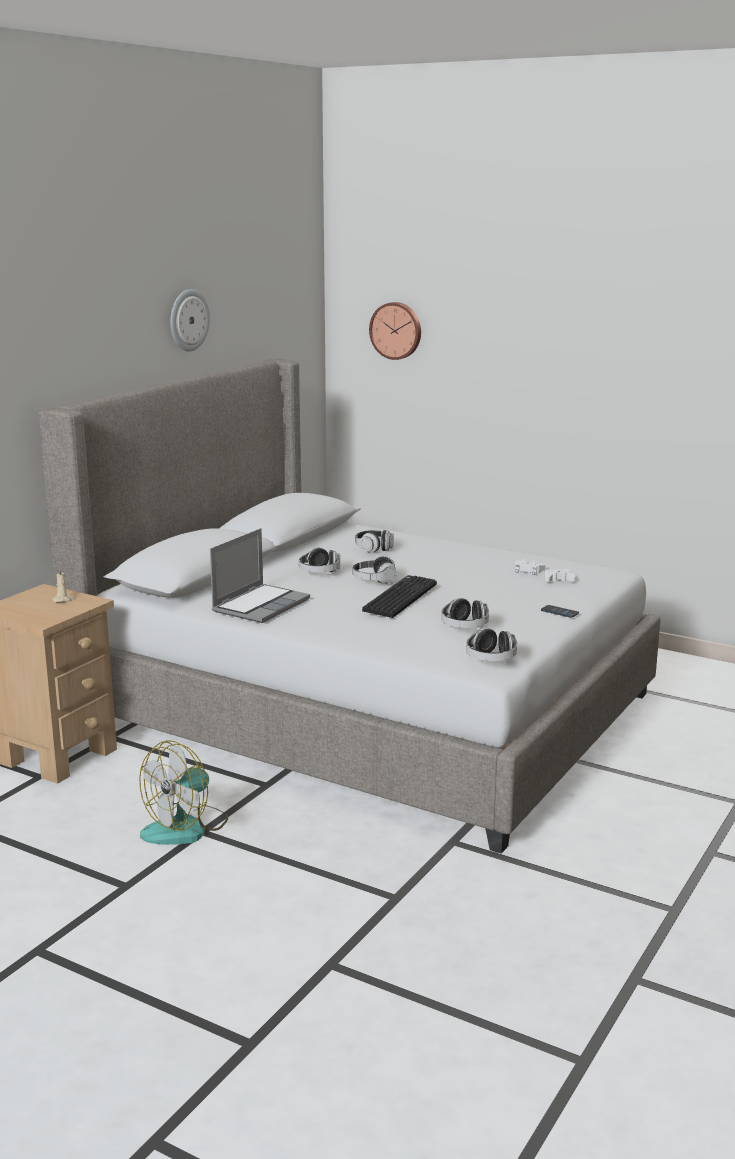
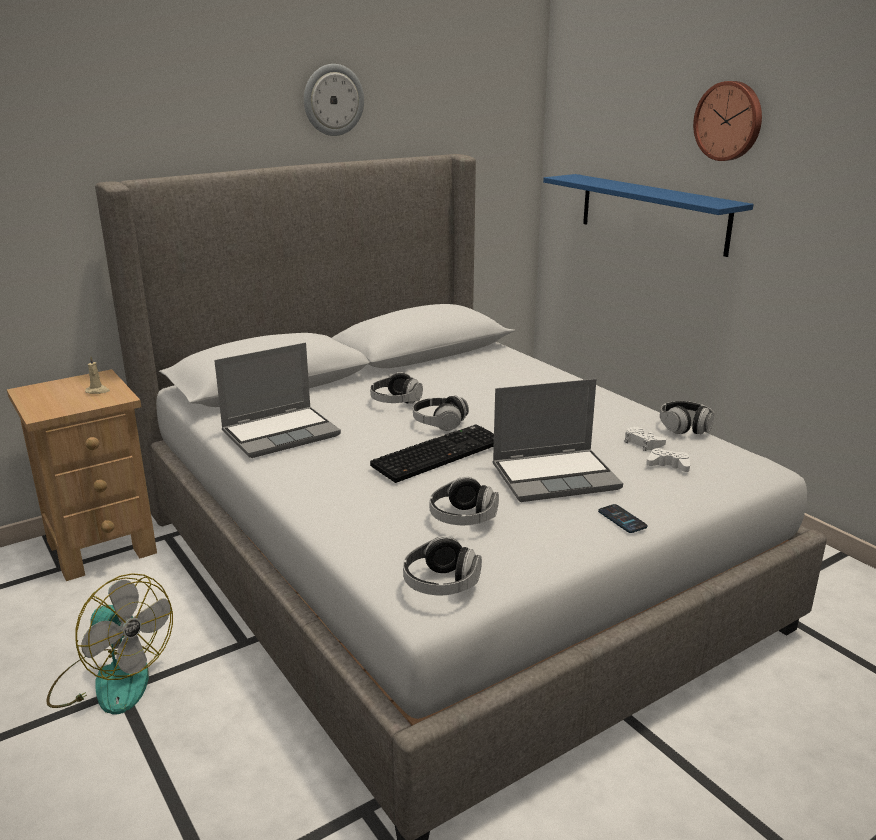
camera: 25 degrees right, 5 degrees up
fan [139,740,228,845] -> fan turned 120 degrees counterclockwise [46,573,173,715]
headphones [355,530,394,553] -> headphones moved to [660,401,715,434]
wall clock [369,302,421,360] -> wall clock moved to [693,81,762,161]
none -> laptop [493,379,623,502]
none -> blue shelf [543,174,753,257]

